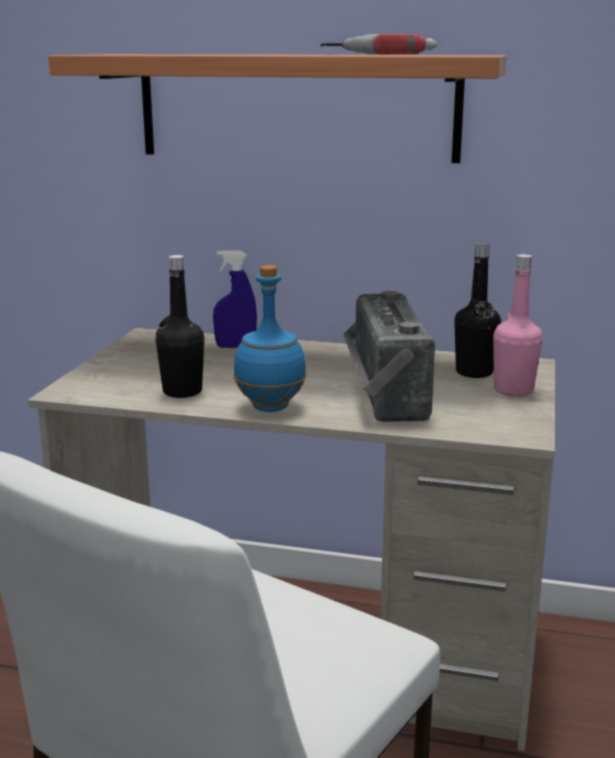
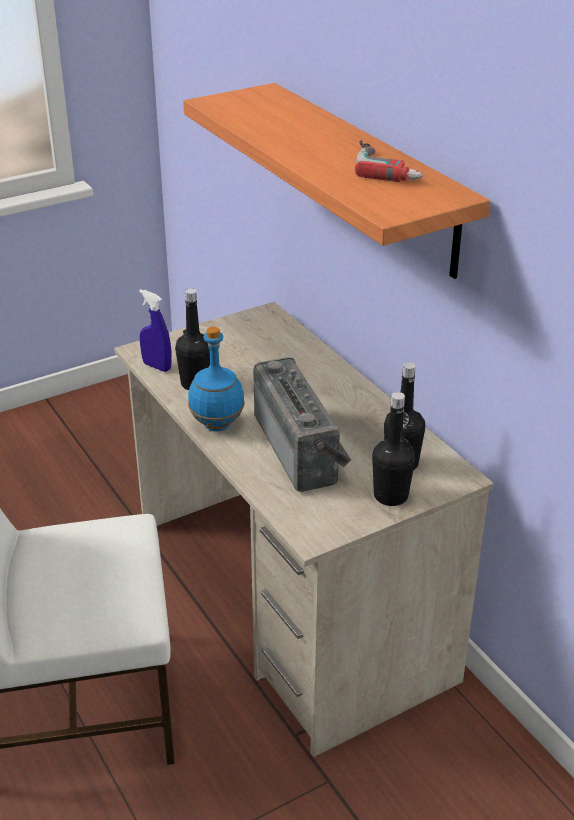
camera: 45 degrees right, 15 degrees up
blue spray bottle [213,250,257,348] -> blue spray bottle moved to [139,289,172,372]
radio [343,291,435,422] -> radio turned 120 degrees clockwise [253,357,351,492]
pink bottle [493,254,543,397] -> black bottle [372,392,415,506]

